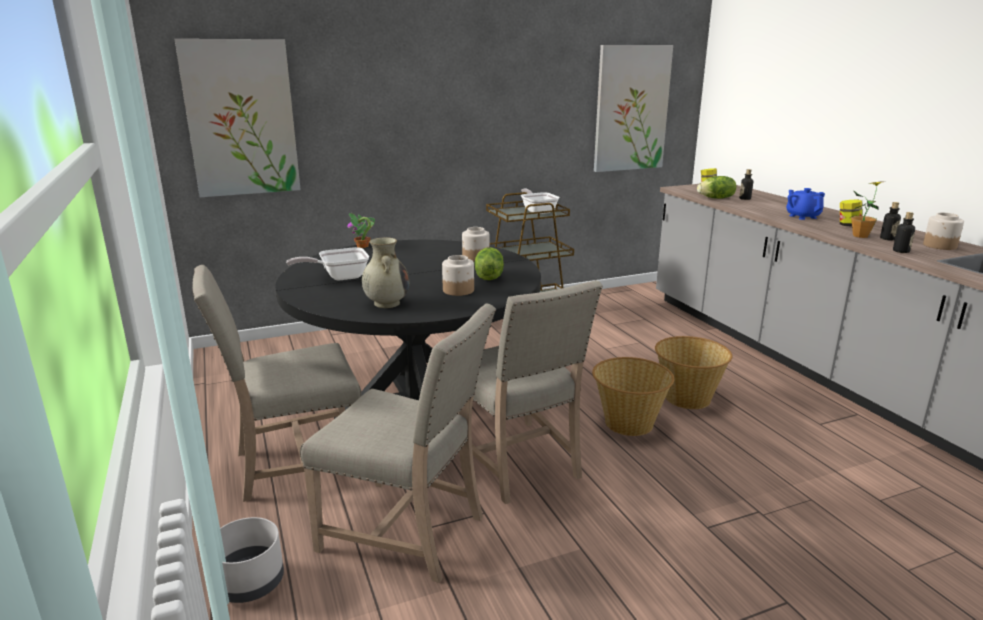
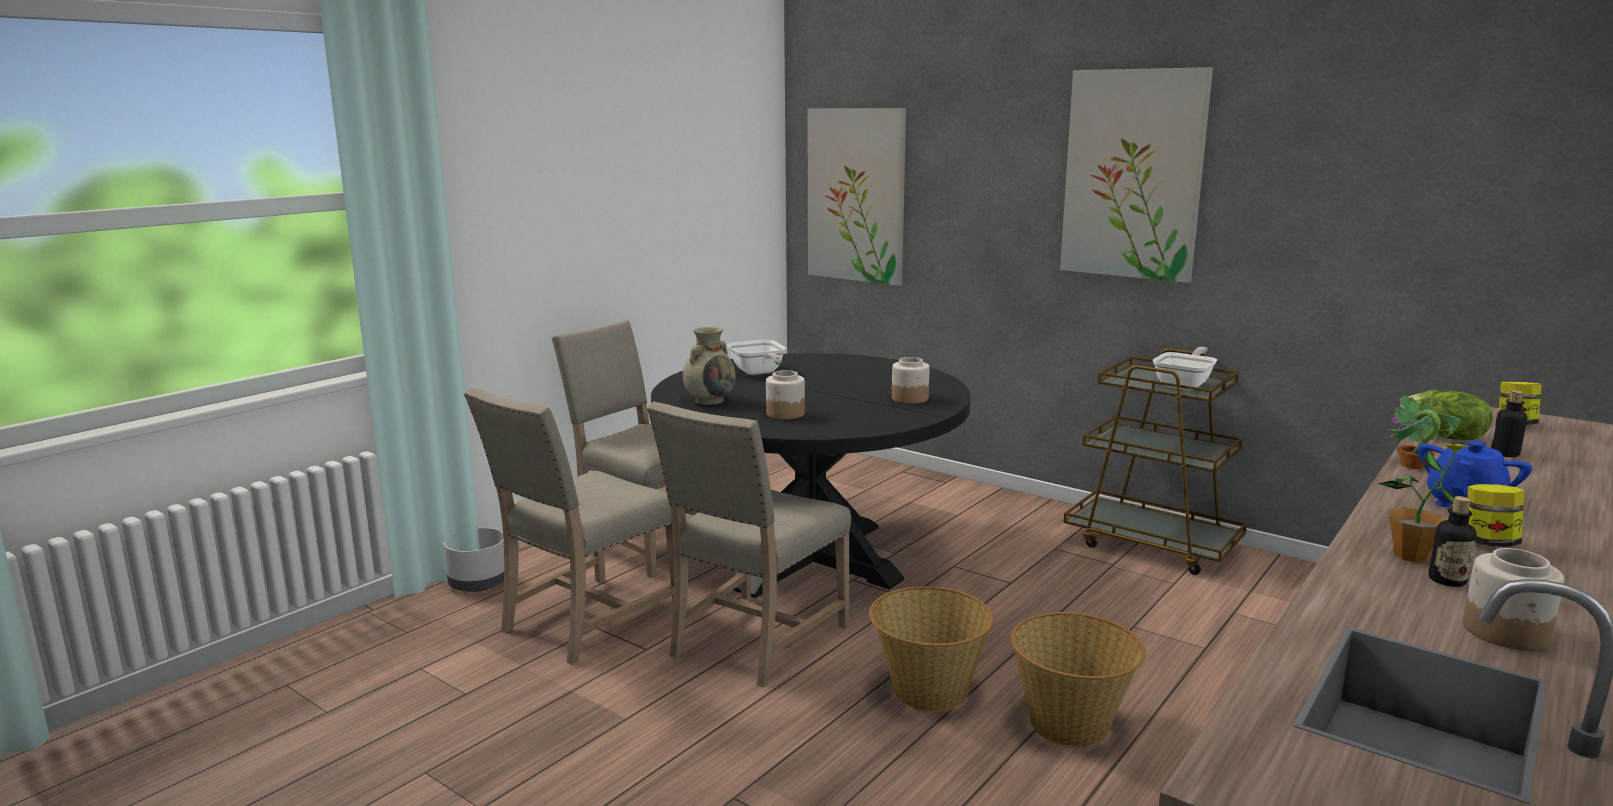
camera: 60 degrees right, 5 degrees down
frying pan [286,247,369,281] -> frying pan turned 150 degrees counterclockwise [727,340,786,375]
beige chair [300,304,496,583] -> beige chair turned 45 degrees clockwise [464,387,674,665]
potted plant [347,213,375,248] -> potted plant moved to [1386,395,1460,470]
lettuce [475,247,504,280] -> none
picture [594,45,673,172] -> picture moved to [1060,67,1213,283]
bottle [893,212,915,253] -> none

